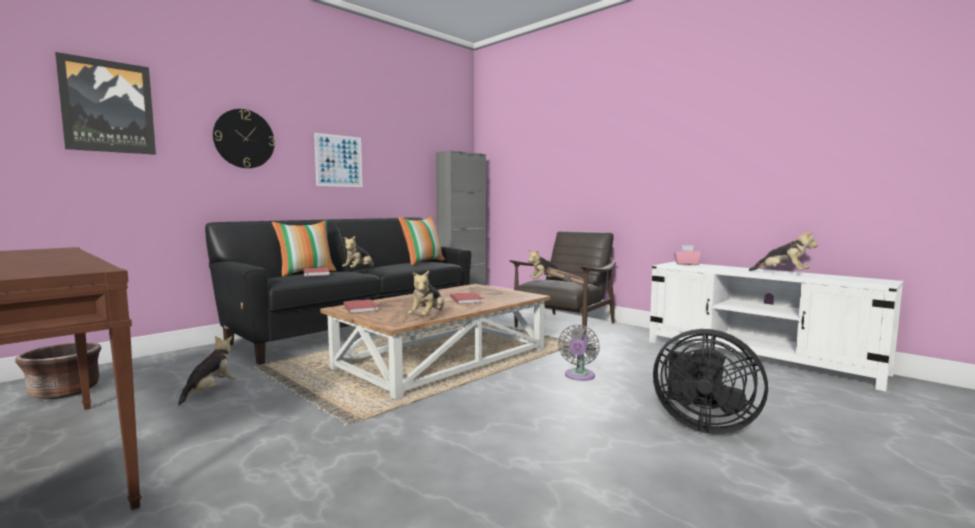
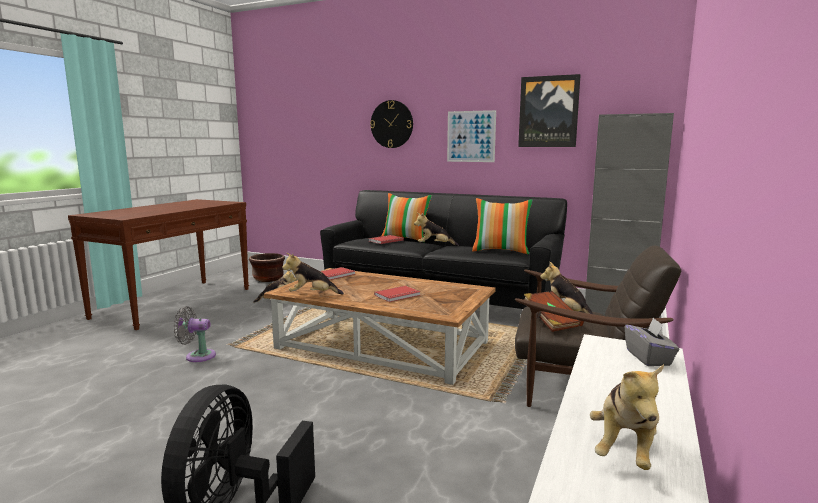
camera: 70 degrees right, 5 degrees up
picture [55,52,156,155] -> picture moved to [518,74,581,147]
grey fan [558,325,600,381] -> grey fan moved to [174,306,216,362]
pink tissue box [674,245,702,265] -> grey tissue box [625,318,679,366]

